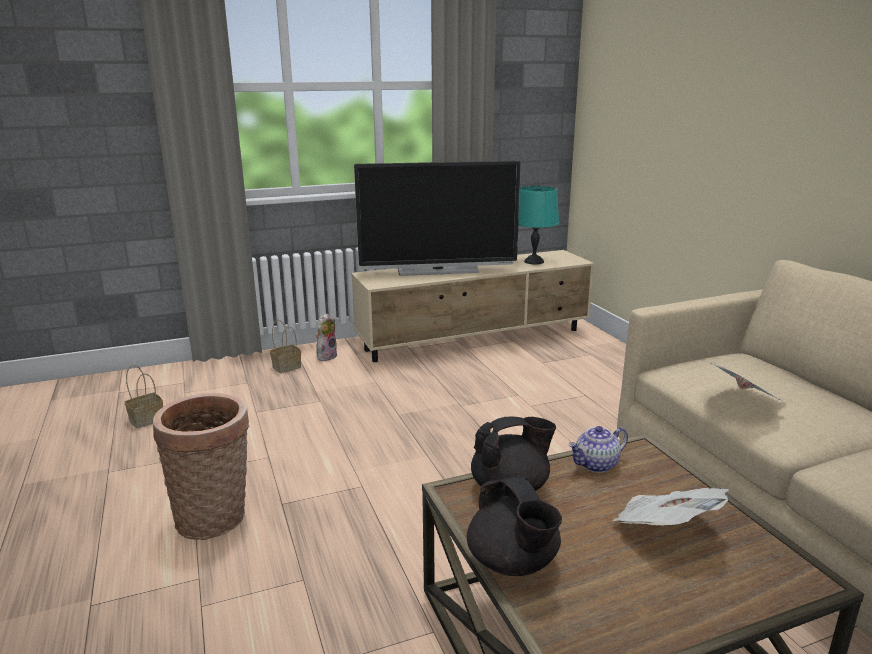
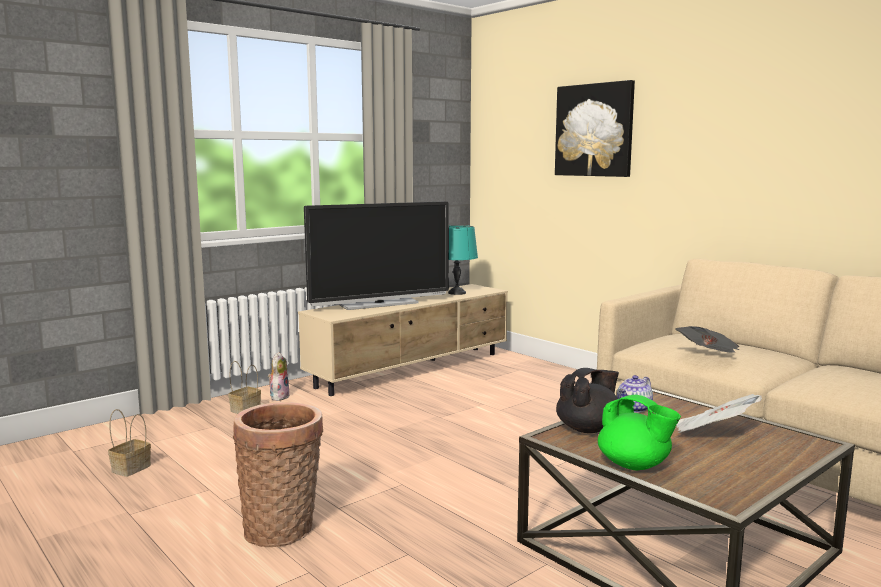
camera: 20 degrees left, 10 degrees down
black teapot [467,477,562,576] -> green teapot [598,395,681,470]
none -> picture [555,80,635,177]

